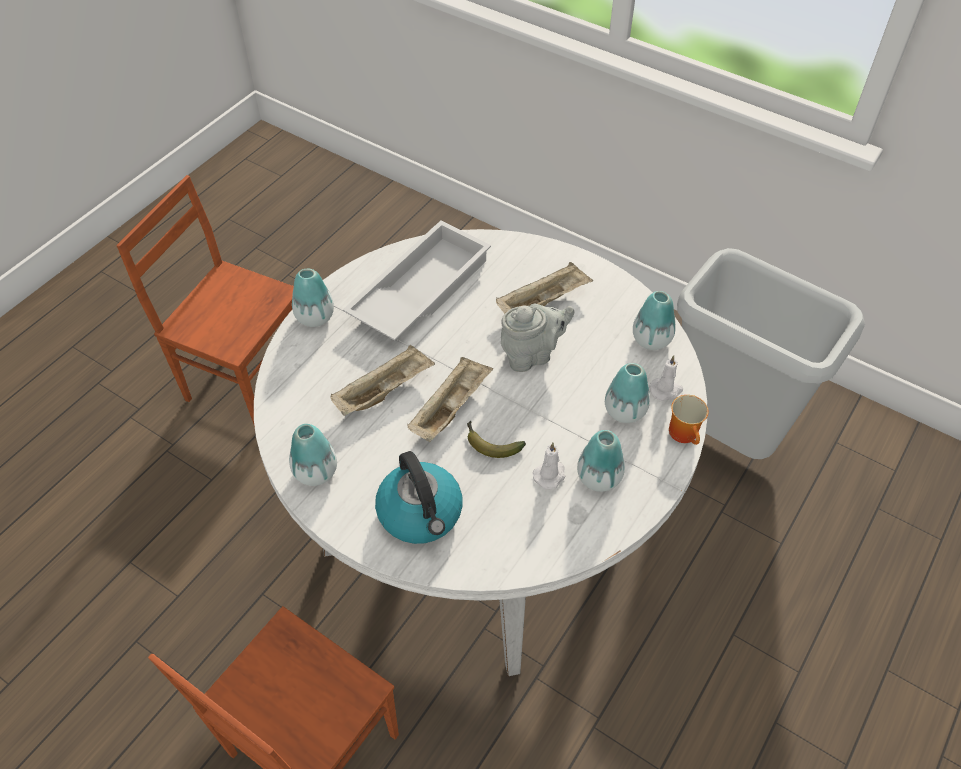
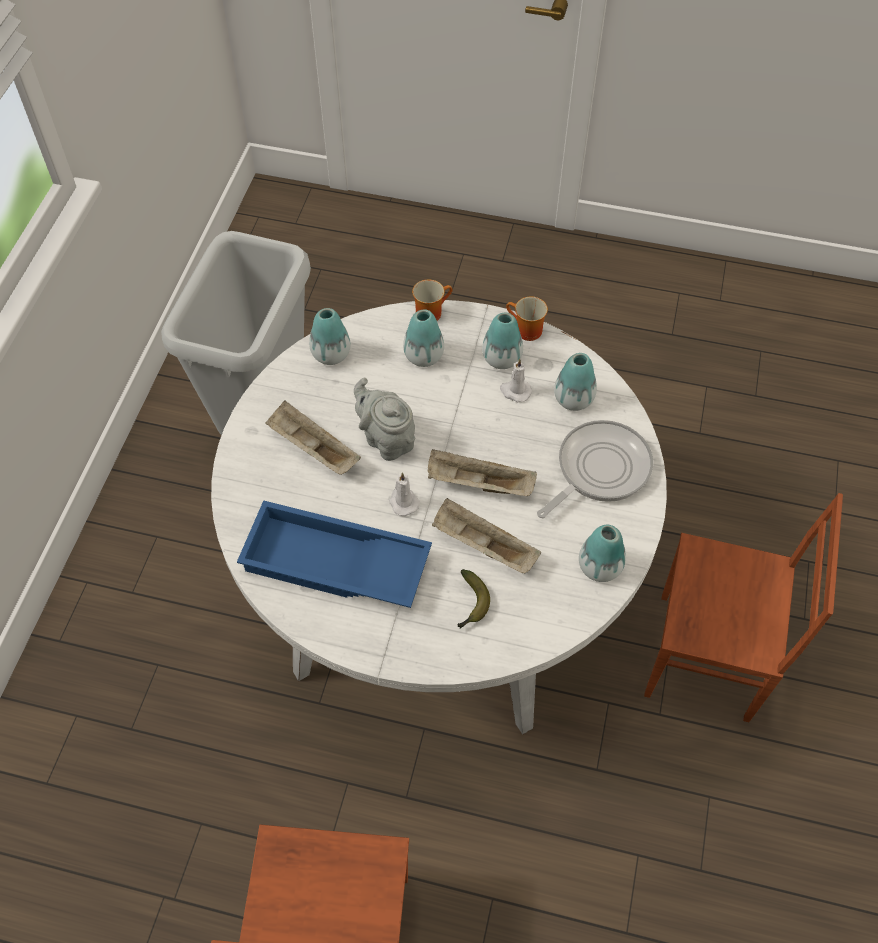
camera: 110 degrees left, 5 degrees up
vase [292,269,334,327] -> vase moved to [554,353,597,411]
white tray [343,221,491,341] -> blue tray [237,500,432,608]
kettle [375,451,463,544] -> frying pan [537,420,653,518]
banana [467,421,526,458] -> banana moved to [458,569,490,629]
white candle [649,355,683,401] -> white candle moved to [389,472,420,516]
none -> mug [506,296,548,341]

